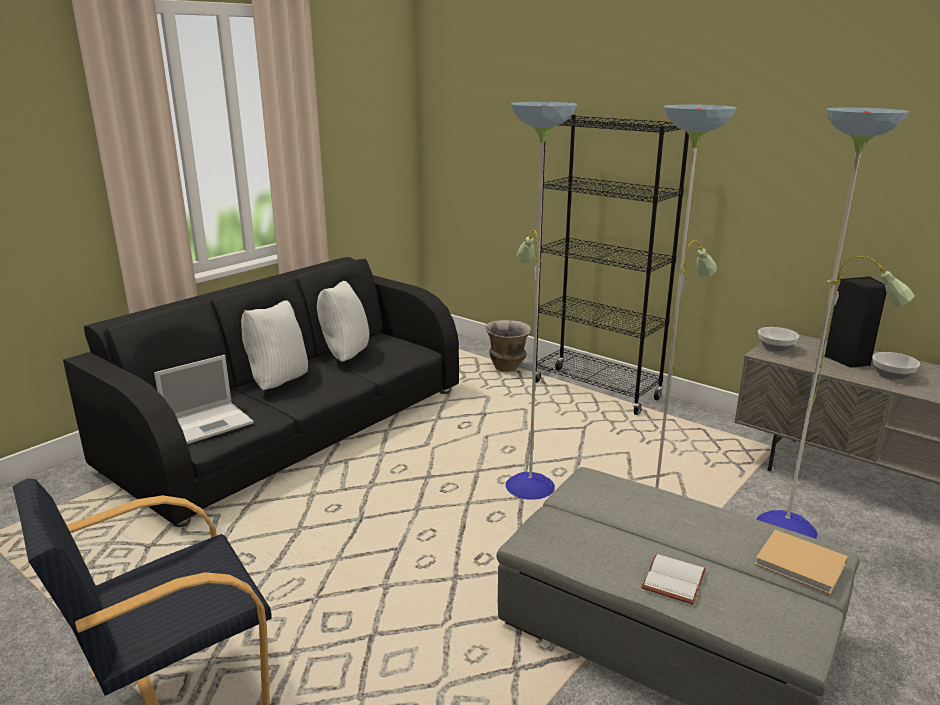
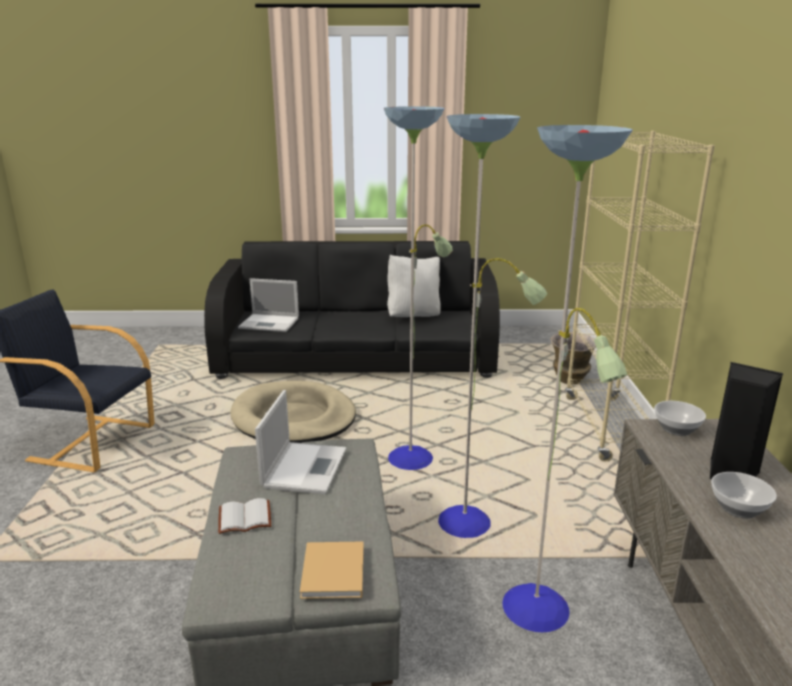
camera: 50 degrees right, 0 degrees up
white pillow [241,300,308,390] -> none
black bookcase [532,115,689,415] -> beige bookcase [565,131,715,461]
none -> beige dog bed [230,381,356,443]
none -> laptop [255,390,346,494]

